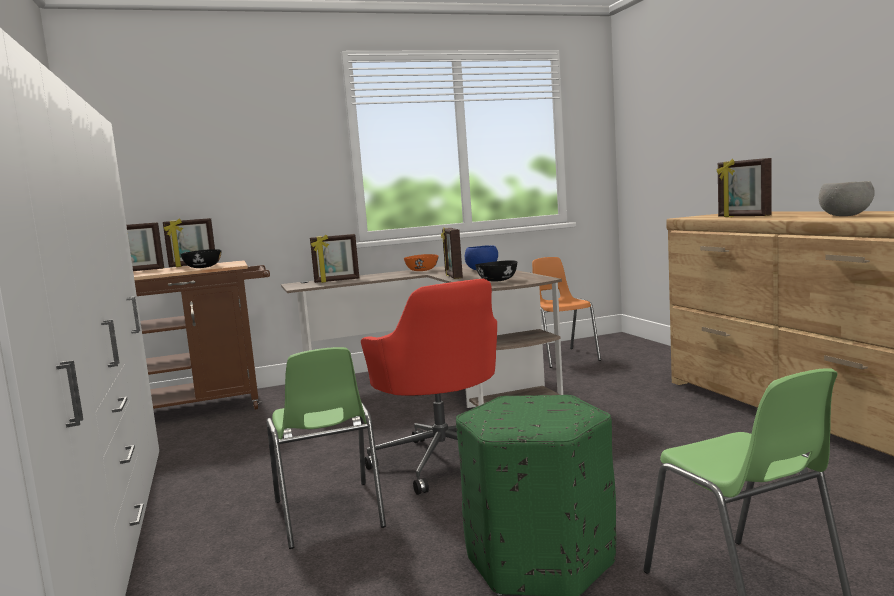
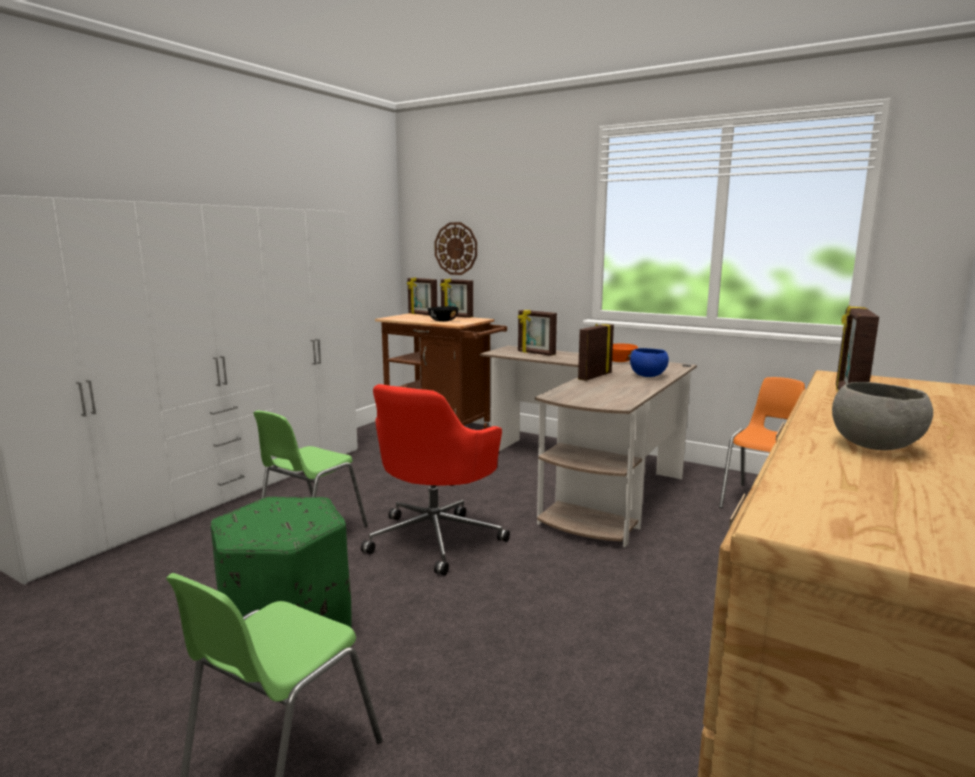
camera: 50 degrees right, 5 degrees up
black bowl [475,260,517,282] -> none
none -> wall clock [434,222,477,275]

